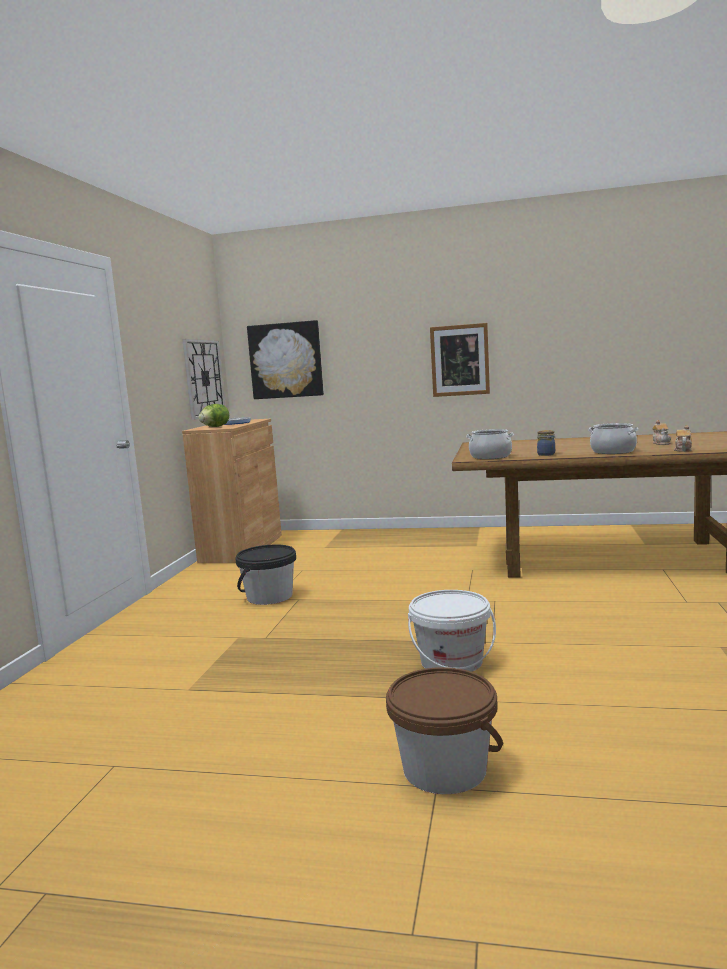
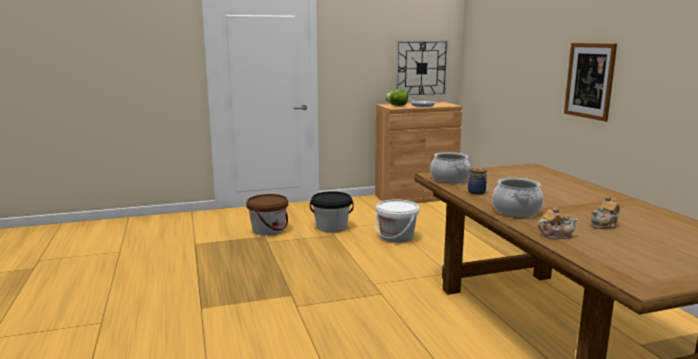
camera: 60 degrees right, 5 degrees up
picture [247,320,324,399] -> none
brown bucket [386,667,503,794] -> brown bucket moved to [246,194,288,236]
white bucket [408,590,496,672] -> white bucket moved to [375,199,419,243]

